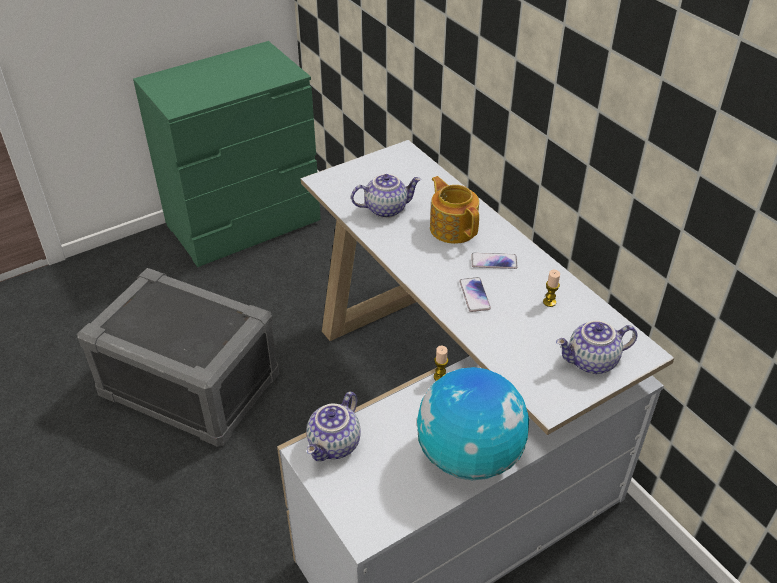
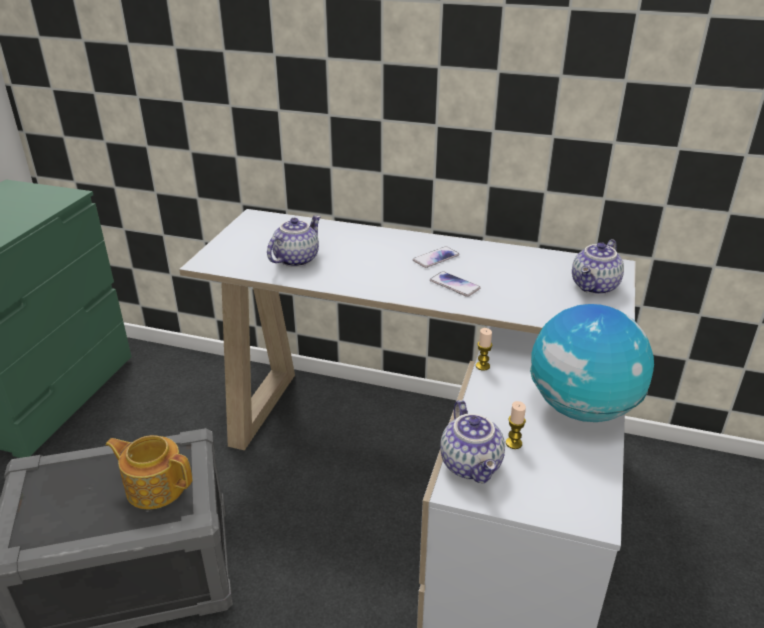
camera: 40 degrees left, 10 degrees down
teapot [430,176,479,244] -> teapot moved to [105,435,192,509]
candle [543,270,560,307] -> candle moved to [506,401,526,449]

